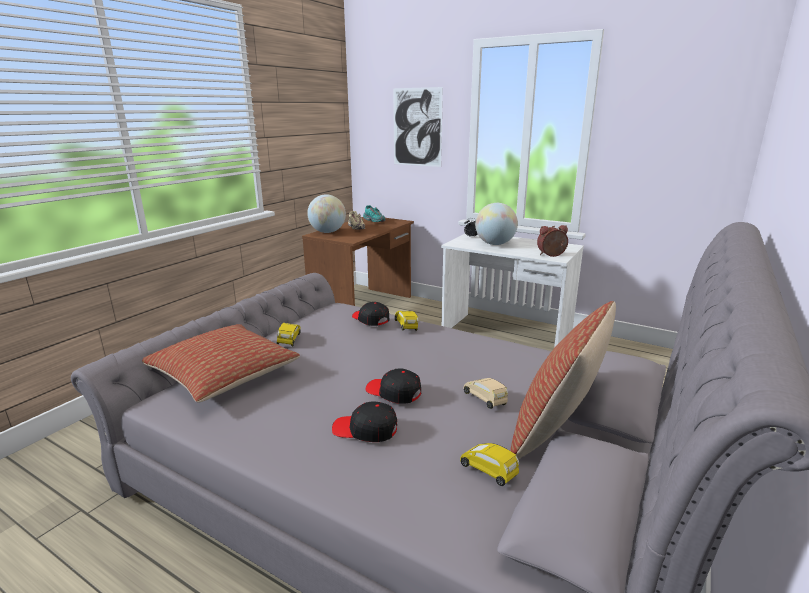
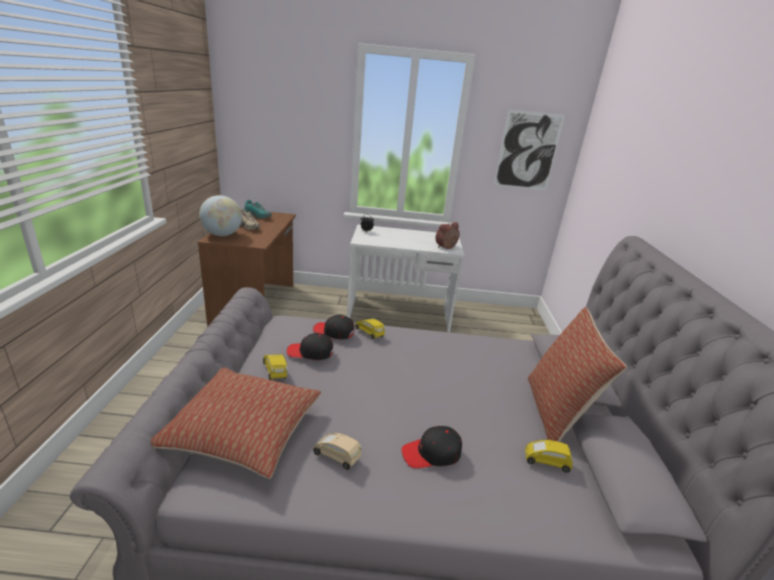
camera: 30 degrees left, 5 degrees up
black cap [366,368,421,404] -> black cap moved to [287,333,333,360]
picture [393,87,443,167] -> picture moved to [494,110,565,190]
beige toy car [464,378,508,409] -> beige toy car moved to [313,433,361,470]
globe [475,203,518,245] -> none

